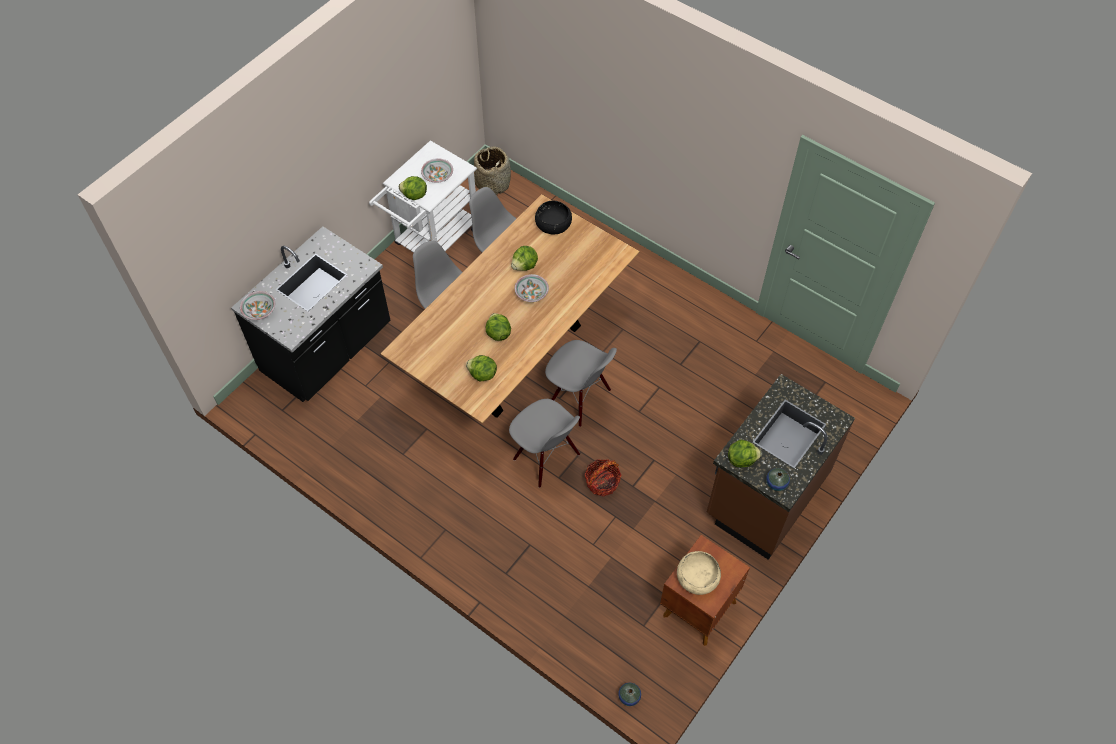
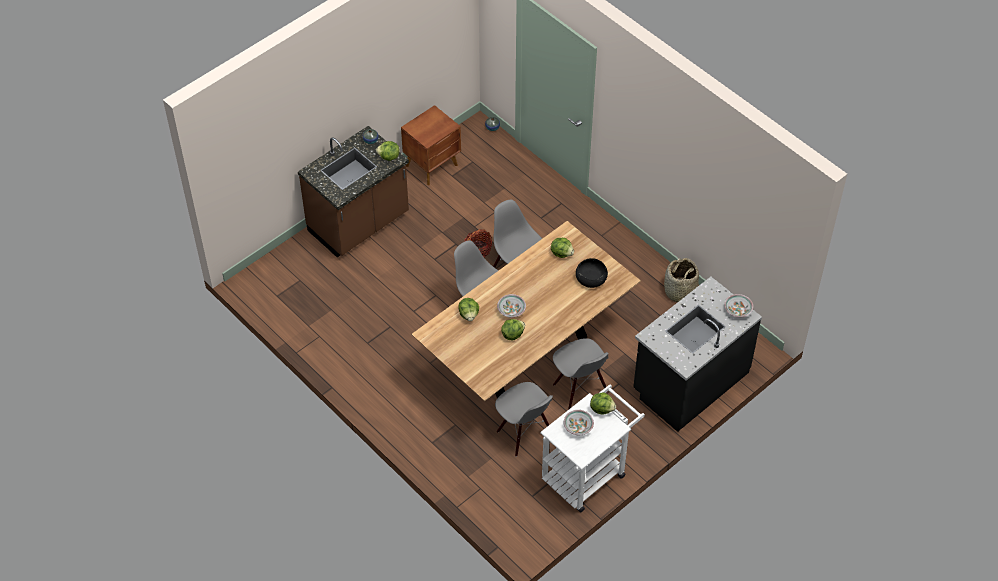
camera: 170 degrees left, 5 degrees down
basket [474,146,511,195] -> basket moved to [664,258,699,302]
lettuce [486,313,511,341] -> lettuce moved to [458,298,479,321]
black bowl [535,201,572,235] -> black bowl moved to [576,258,608,288]
beige bowl [677,551,721,595] -> none

